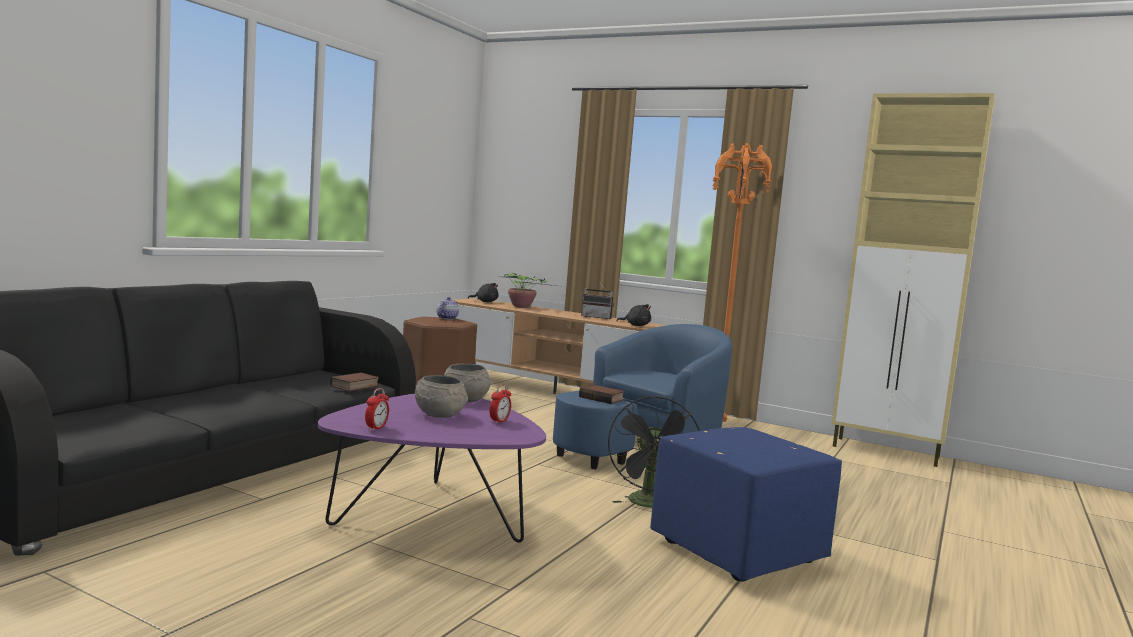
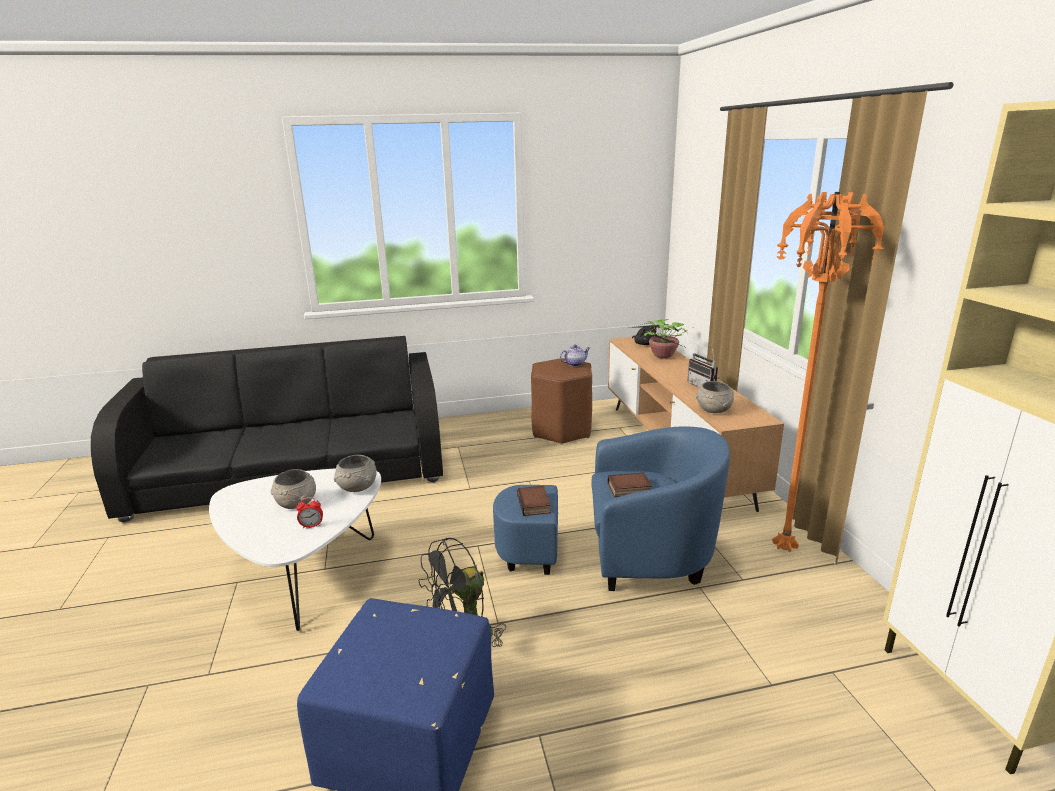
camera: 50 degrees right, 15 degrees up
purple coffee table [318,393,546,543] -> white coffee table [209,468,381,631]
book [330,373,379,392] -> book moved to [608,473,652,497]
alarm clock [365,388,389,431] -> none
black plush toy [617,304,651,326] -> grey bowl [696,381,734,413]

